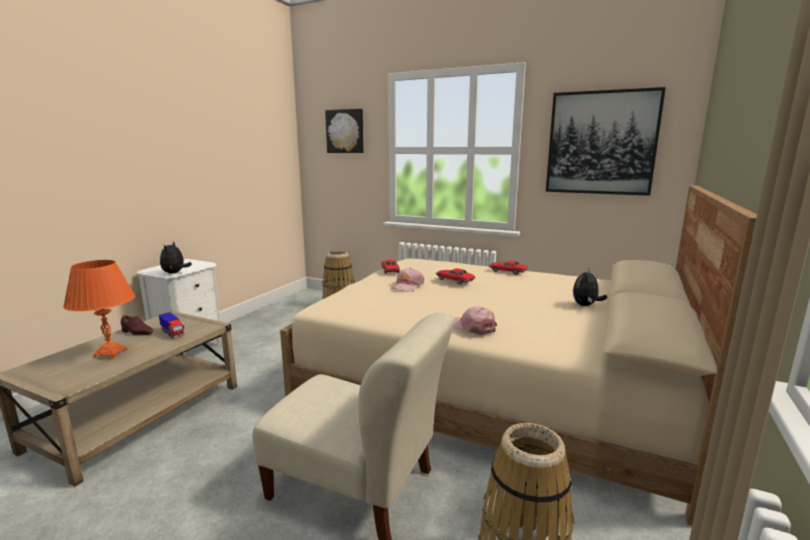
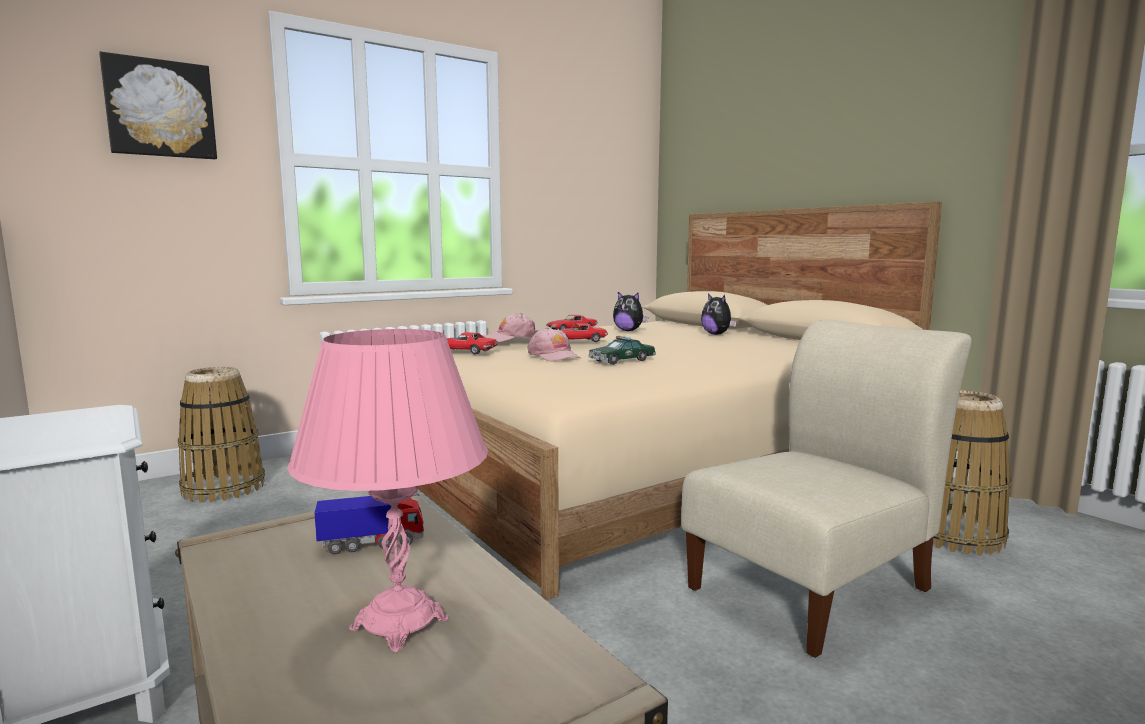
camera: 60 degrees left, 5 degrees down
orange table lamp [63,260,135,359] -> pink table lamp [287,329,488,652]
brown shoe [120,315,154,336] -> none
plush toy [160,241,192,274] -> plush toy moved to [613,292,648,331]
pink cap [453,306,497,335] -> pink cap moved to [483,313,539,342]
picture [546,87,666,196] -> none
none -> toy car [588,336,656,365]

